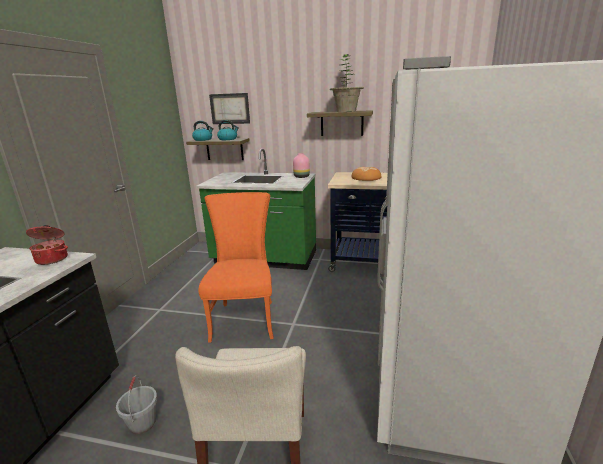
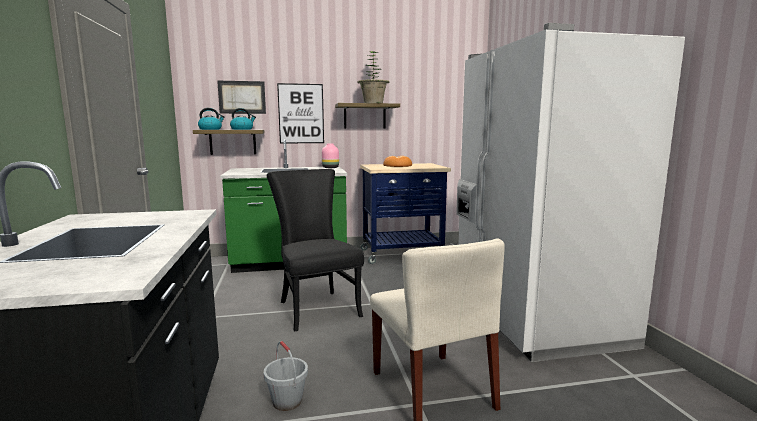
camera: 25 degrees left, 10 degrees down
cooking pot [26,225,68,265] -> none
orange chair [199,192,274,343] -> black chair [267,169,364,331]
none -> picture [277,83,324,144]

